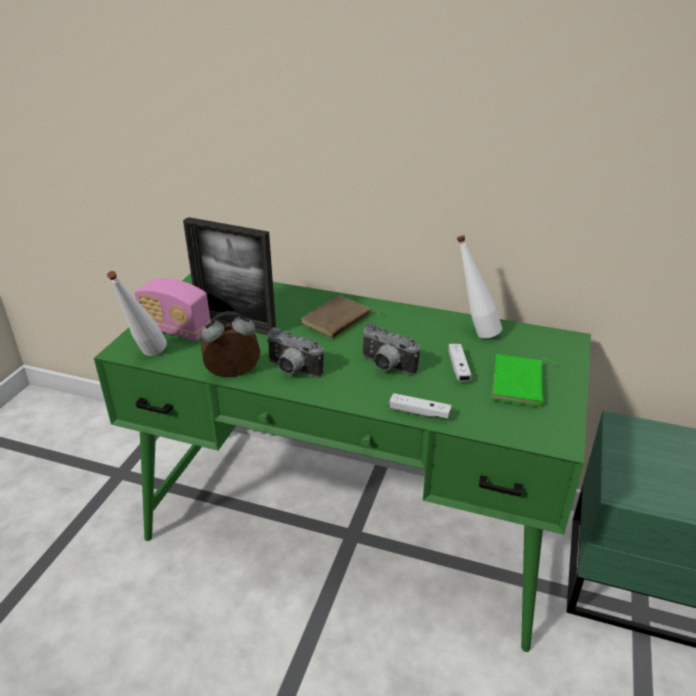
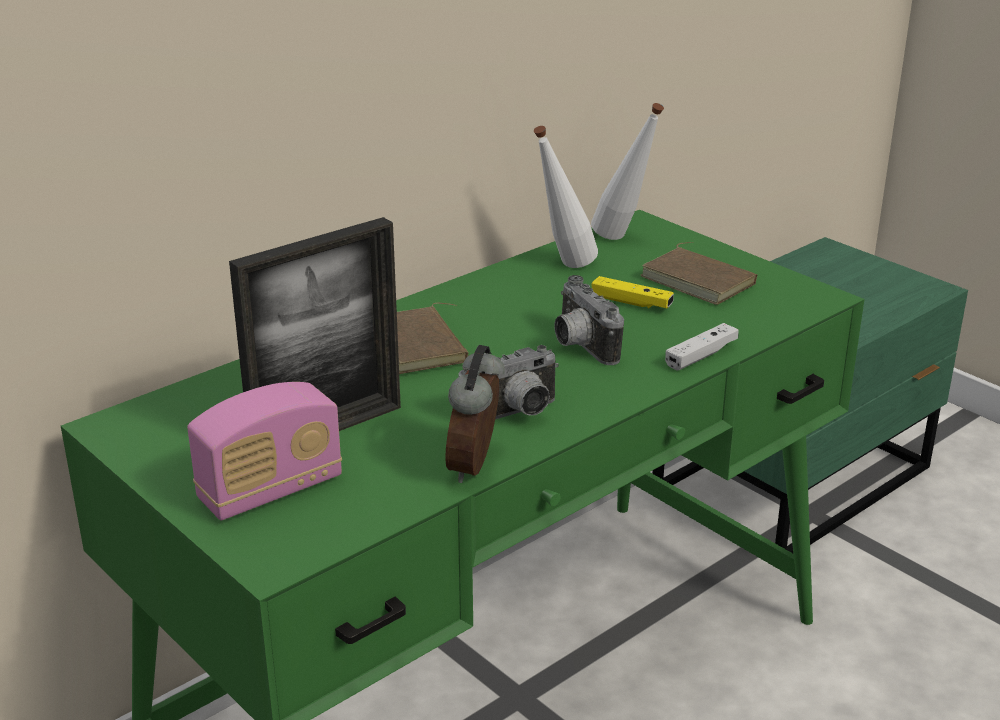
camera: 60 degrees left, 5 degrees down
white bottle [107,271,167,356] -> white bottle moved to [591,103,664,240]
camera [361,323,420,375] -> camera turned 90 degrees clockwise [554,275,624,365]
white game controller [448,344,471,382] -> yellow game controller [591,276,674,309]
green book [491,354,558,407] -> brown book [641,242,757,305]

